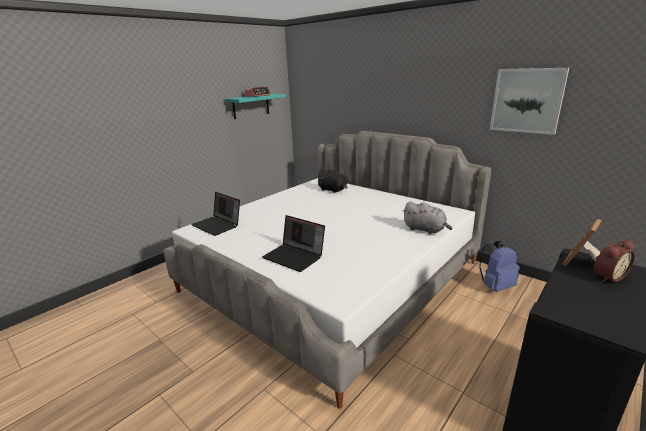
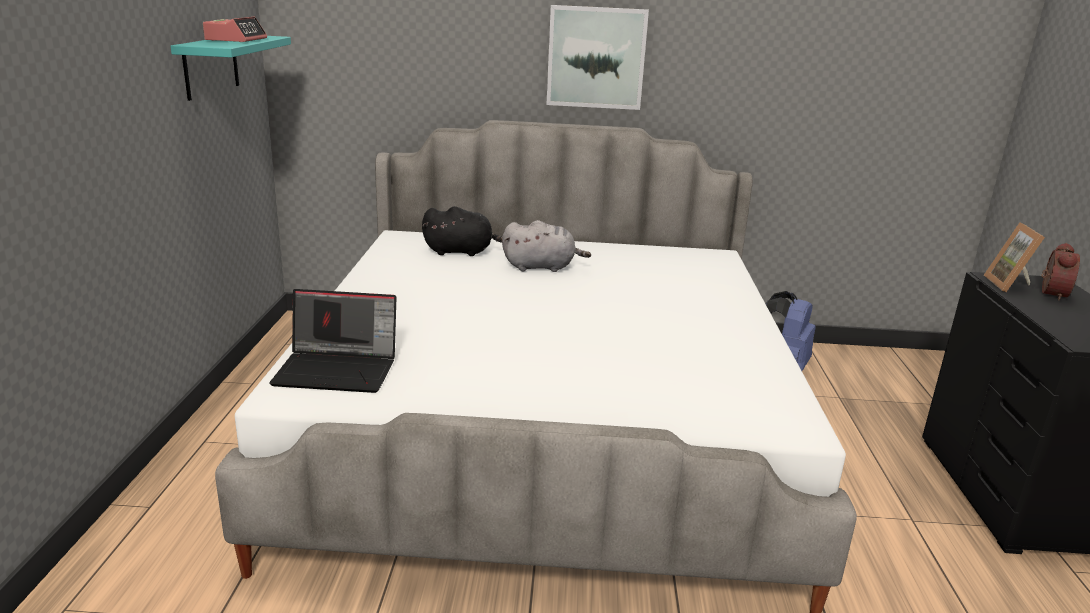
camera: 40 degrees left, 0 degrees up
laptop [262,215,325,272] -> none
grey plush toy [402,201,452,234] -> grey plush toy moved to [502,220,591,272]
picture [490,68,569,135] -> picture moved to [546,5,649,110]

